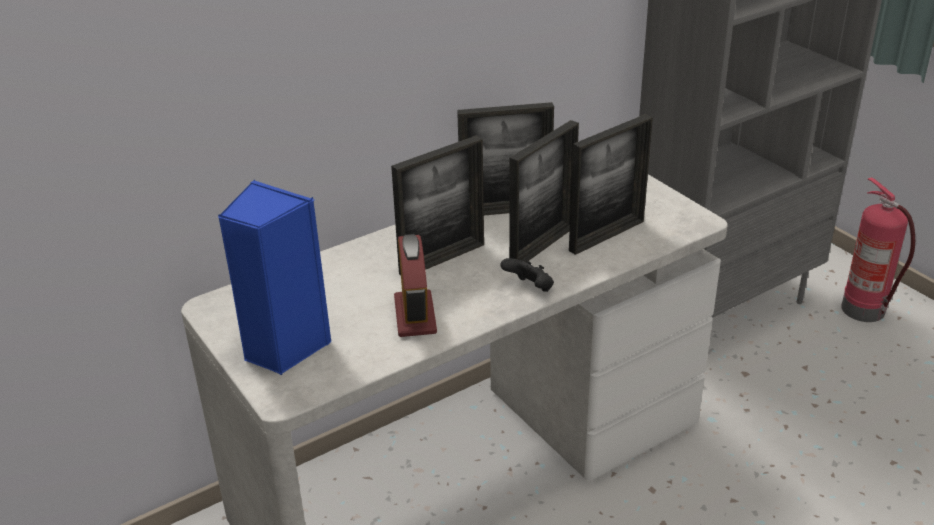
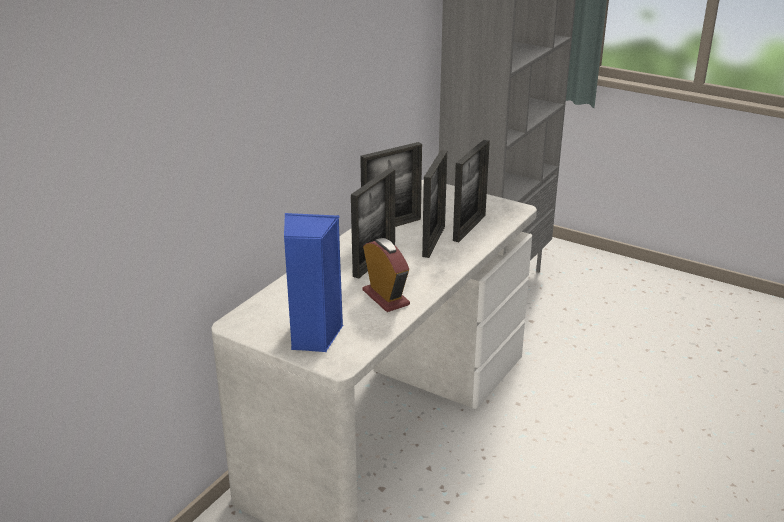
camera: 25 degrees left, 5 degrees down
black game controller [500,258,554,292] -> none
fire extinguisher [841,178,915,322] -> none

